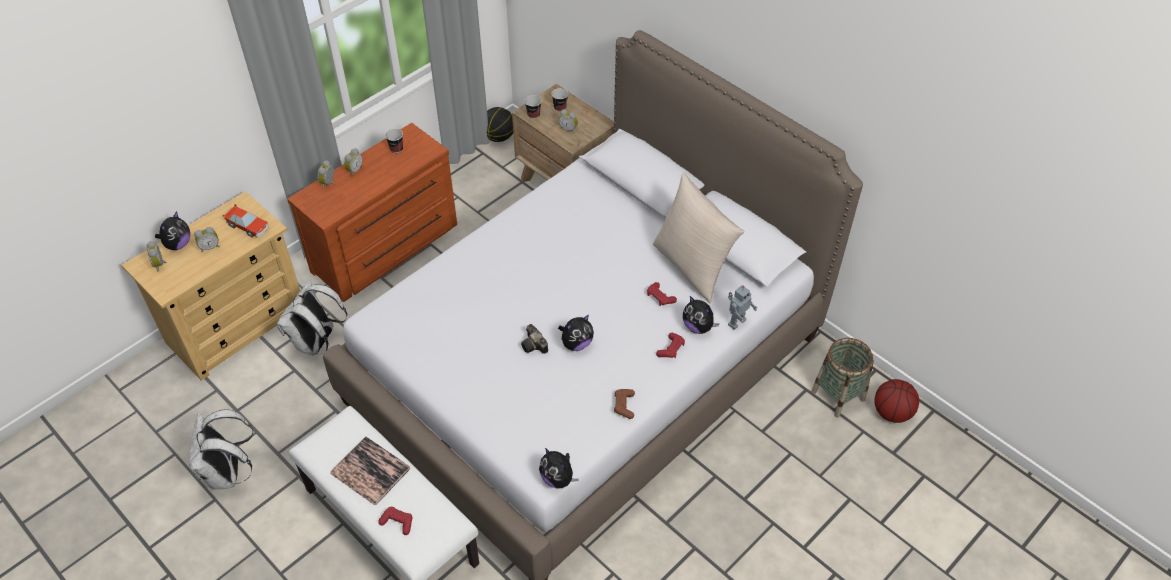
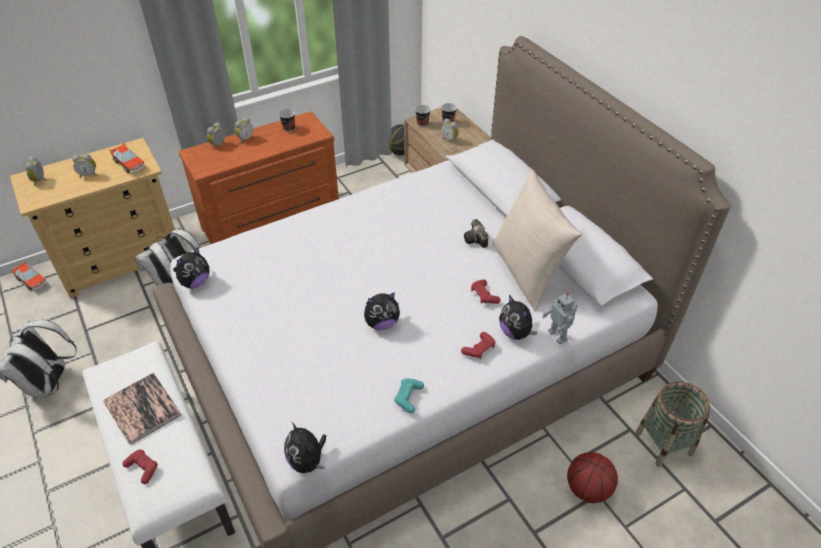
camera: 15 degrees right, 5 degrees down
plush toy [155,211,190,250] -> plush toy moved to [173,247,209,288]
camera [521,324,548,354] -> camera moved to [464,219,488,248]
brown game controller [614,389,635,419] -> turquoise game controller [394,378,424,413]
toy robot [728,285,758,330] -> toy robot turned 90 degrees clockwise [542,293,578,344]
basketball [874,379,919,423] -> basketball moved to [567,452,618,503]
none -> toy car [11,261,47,291]

